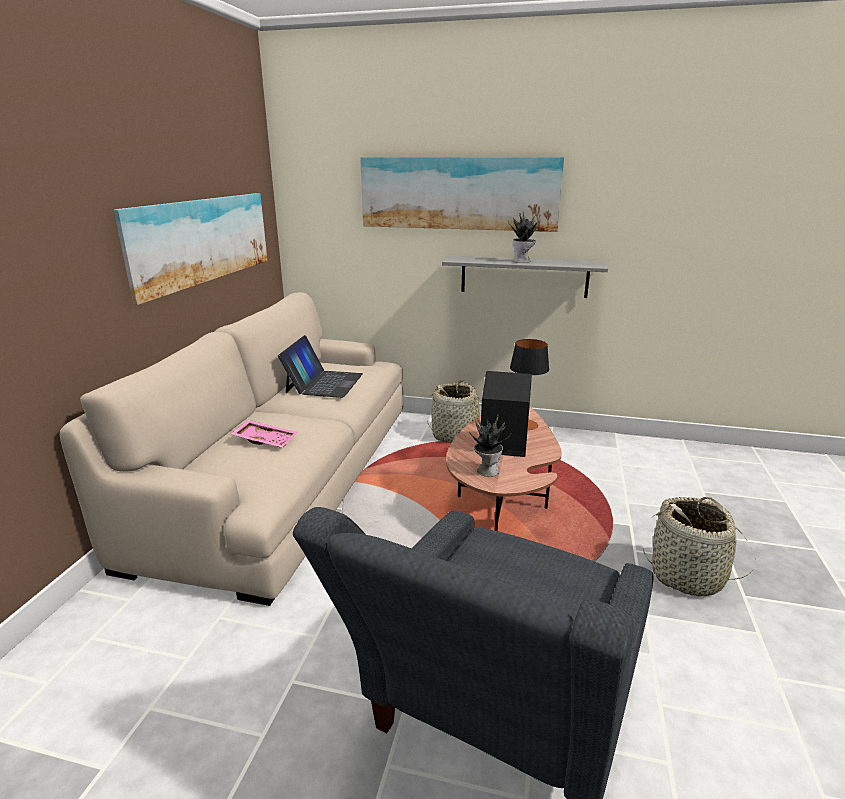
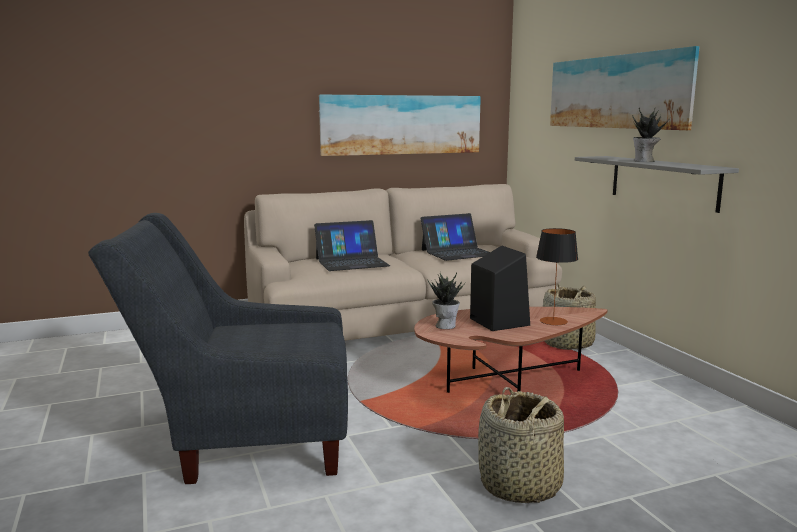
camera: 55 degrees right, 10 degrees down
pink tray [231,420,297,448] -> laptop [314,220,390,271]

